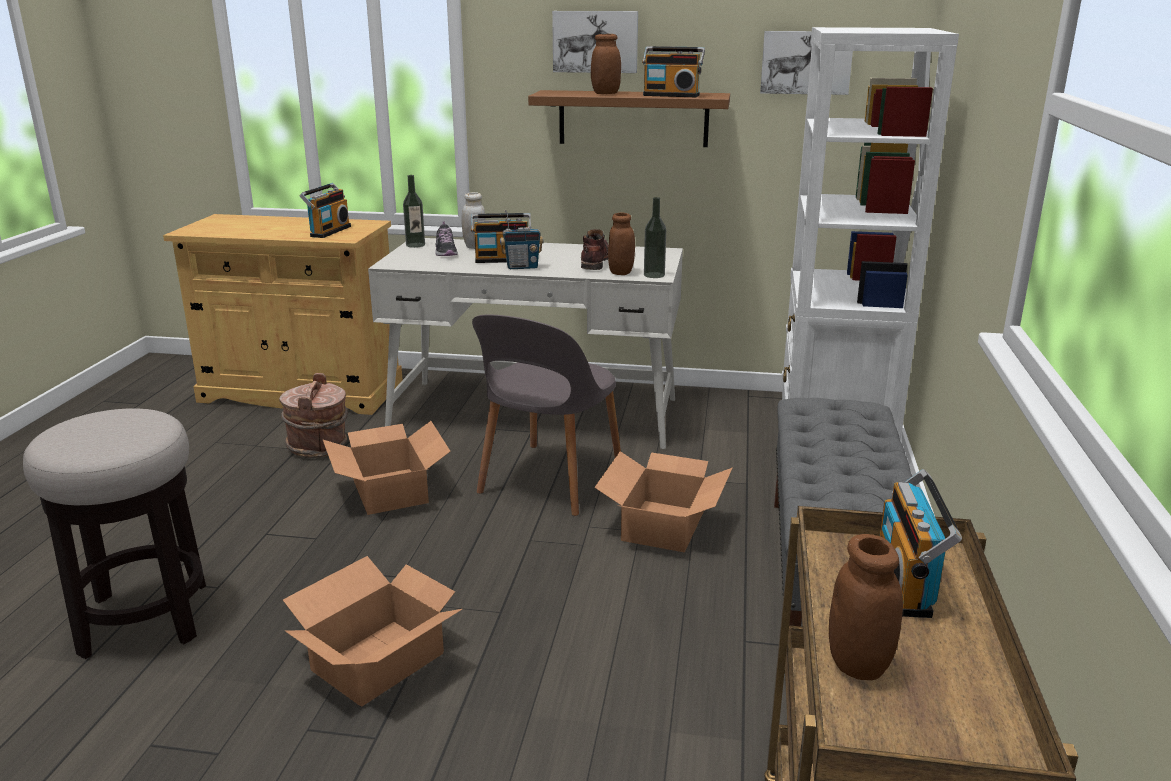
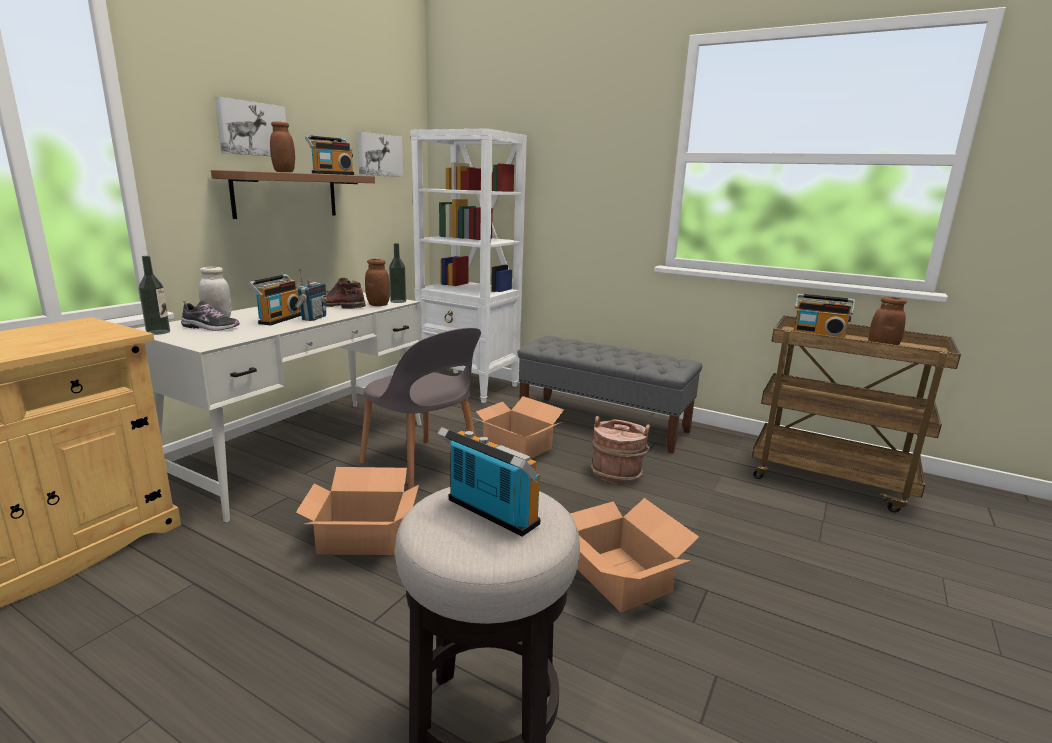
camera: 70 degrees left, 5 degrees down
brown bucket [279,373,348,458] -> brown bucket moved to [591,416,650,484]
radio [300,183,351,238] -> radio moved to [437,427,541,536]

